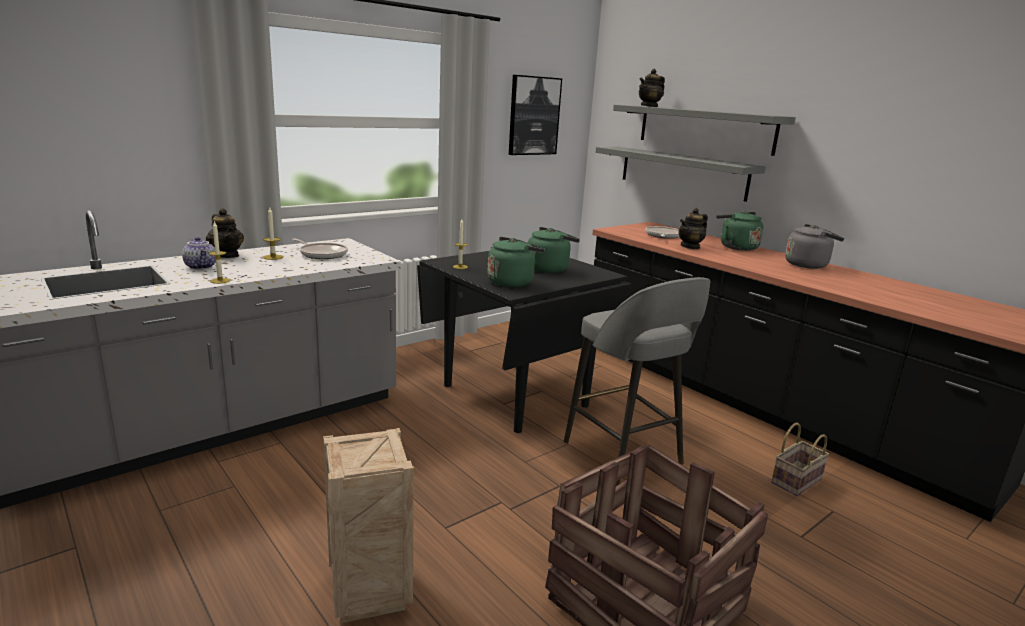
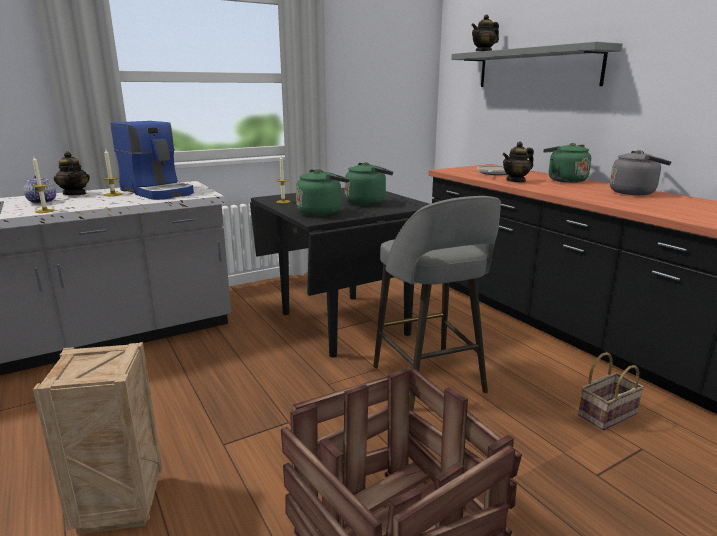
camera: 10 degrees right, 0 degrees up
frying pan [292,238,348,259] -> coffee machine [111,121,194,200]
picture [509,75,562,155] -> none
grey shelf [596,147,766,202] -> none

